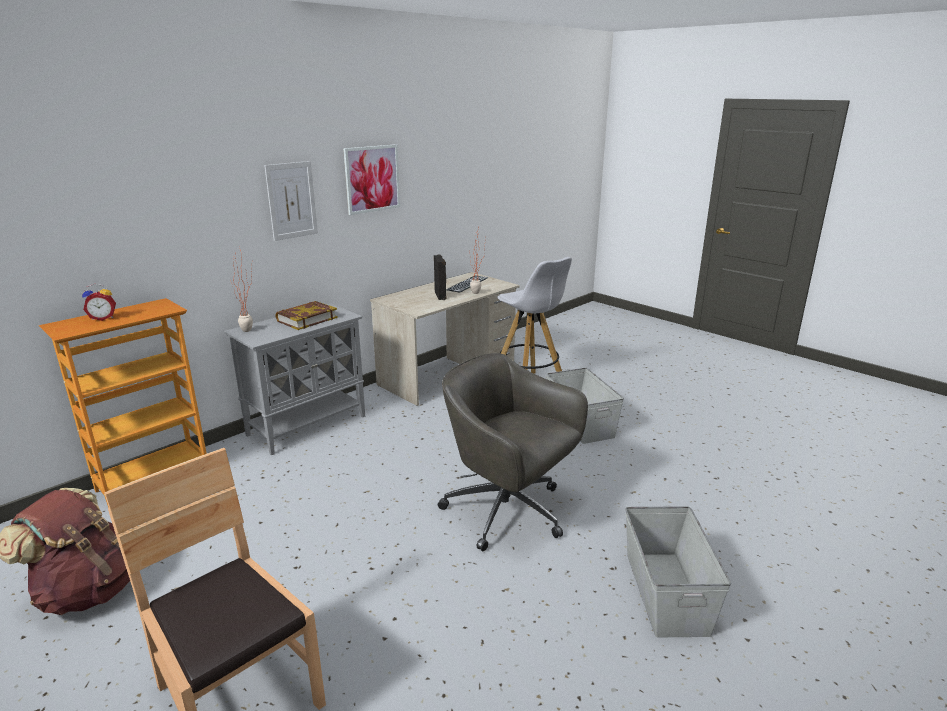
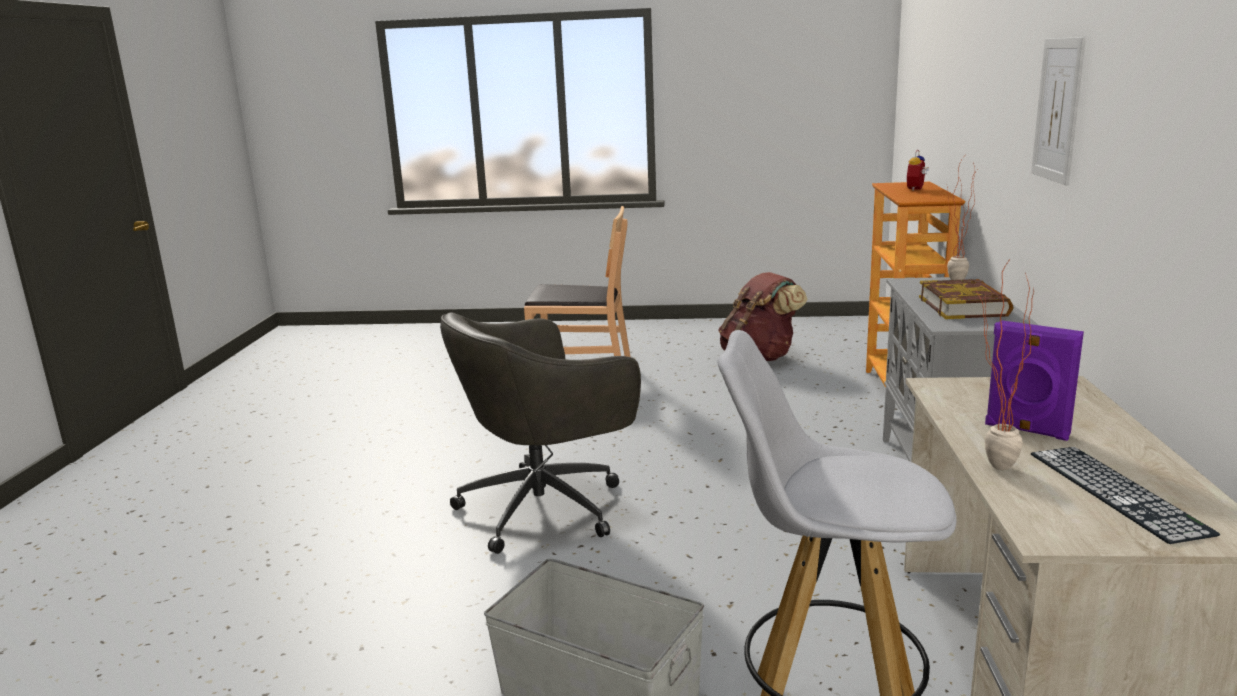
camera: 140 degrees right, 5 degrees down
picture [343,144,400,215] -> none
black speaker [434,255,447,300] -> purple speaker [985,320,1084,441]
grey office chair [438,353,588,551] -> grey office chair turned 150 degrees clockwise [440,312,641,554]
grey storage box [625,506,731,637] -> none

